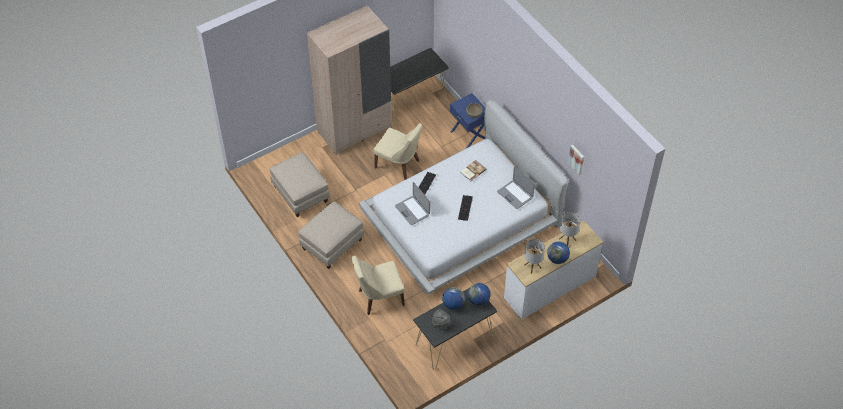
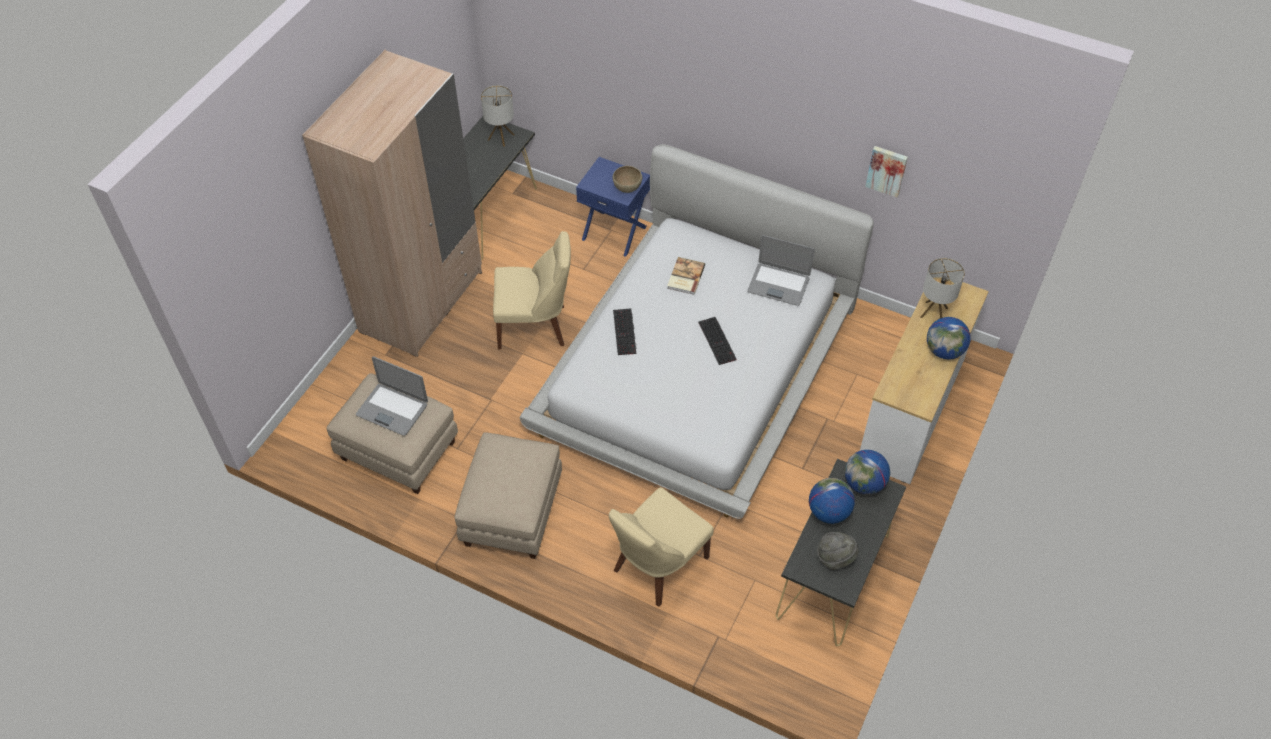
camera: 30 degrees left, 0 degrees up
laptop [395,182,430,225] -> laptop moved to [356,356,428,436]
table lamp [525,239,545,274] -> table lamp moved to [481,85,515,147]

